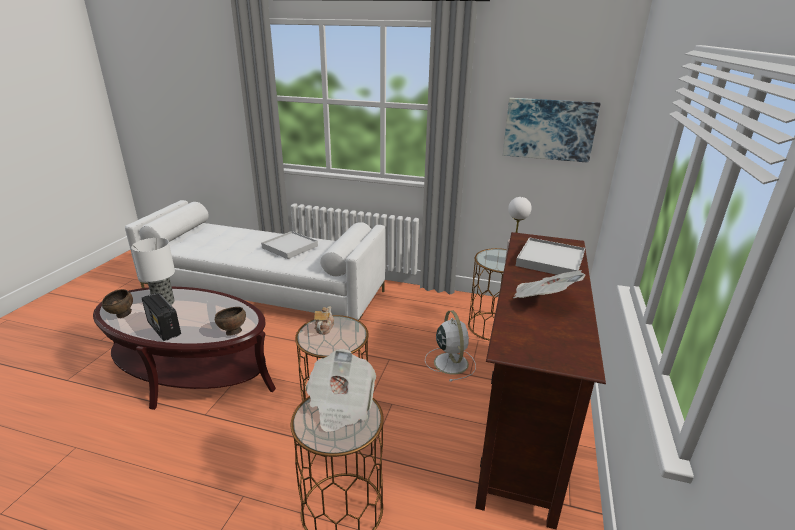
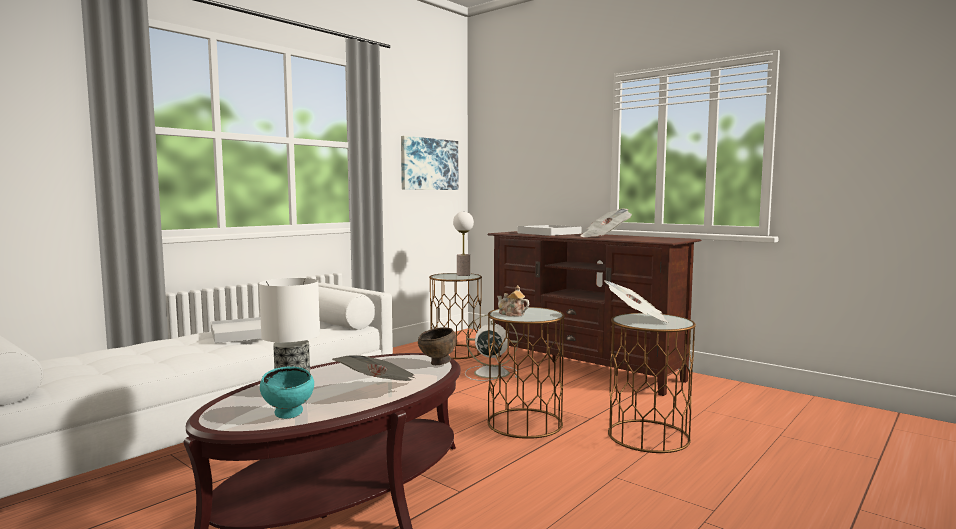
camera: 65 degrees left, 20 degrees down
brown bowl [102,289,133,318] -> turquoise bowl [260,366,314,419]
radio [142,293,181,341] -> newspaper [332,355,415,381]

